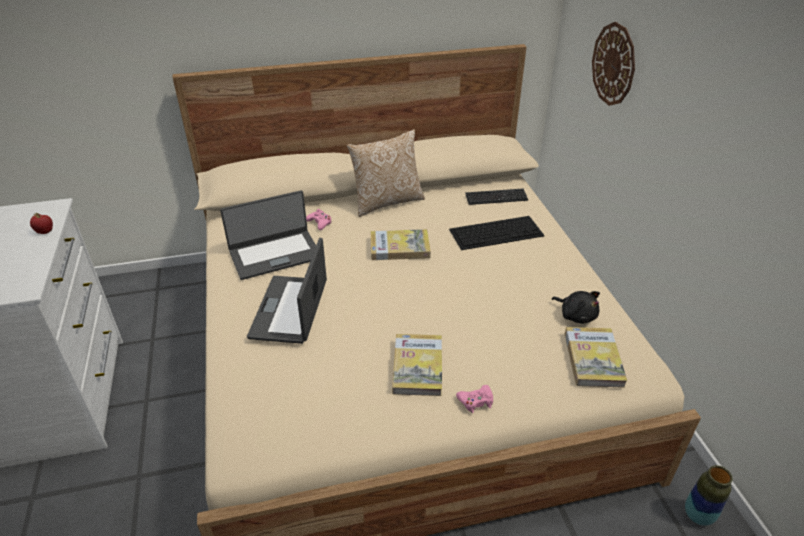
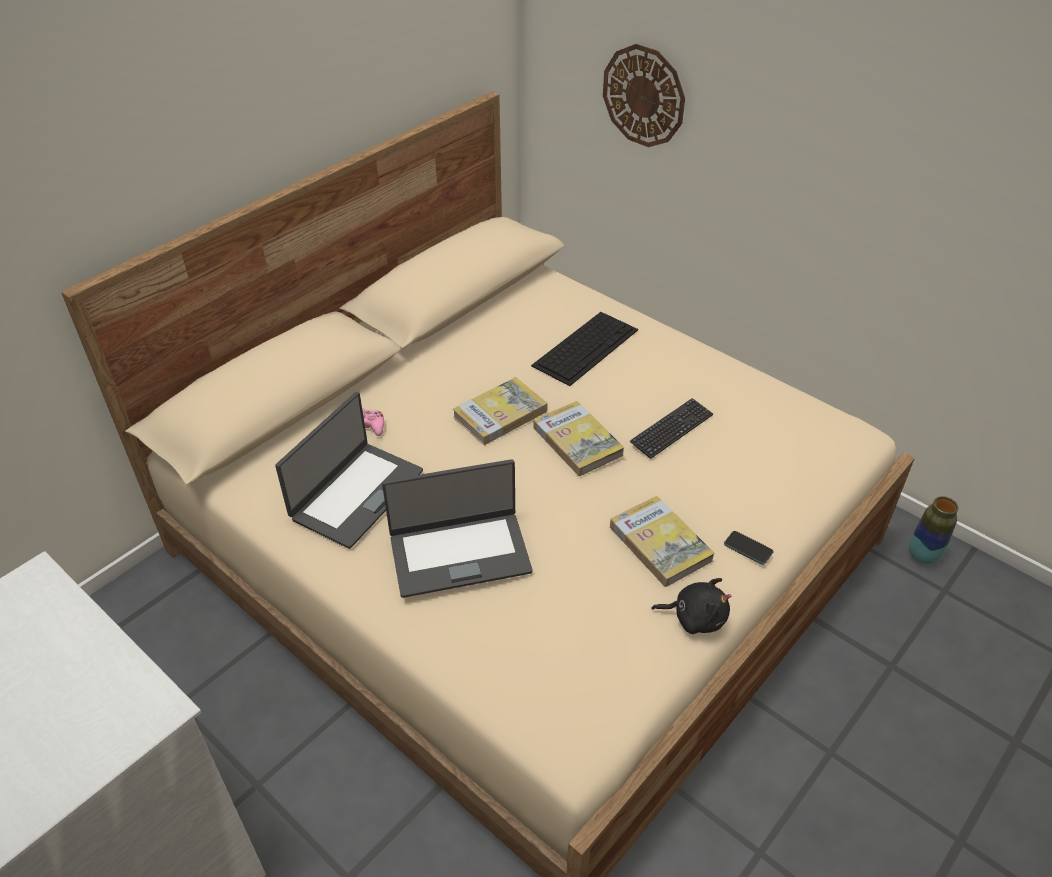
camera: 35 degrees left, 5 degrees up
apple [30,213,53,234] -> none
laptop [247,238,327,344] -> laptop turned 75 degrees counterclockwise [382,459,533,598]
pillow [347,129,425,217] -> none
pink game controller [456,385,493,413] -> phone [724,531,773,565]
keyboard [465,189,528,205] -> keyboard moved to [630,398,713,459]
black plush toy [552,291,600,324] -> black plush toy moved to [652,578,731,634]
book [565,327,627,388] -> book moved to [533,401,625,476]

